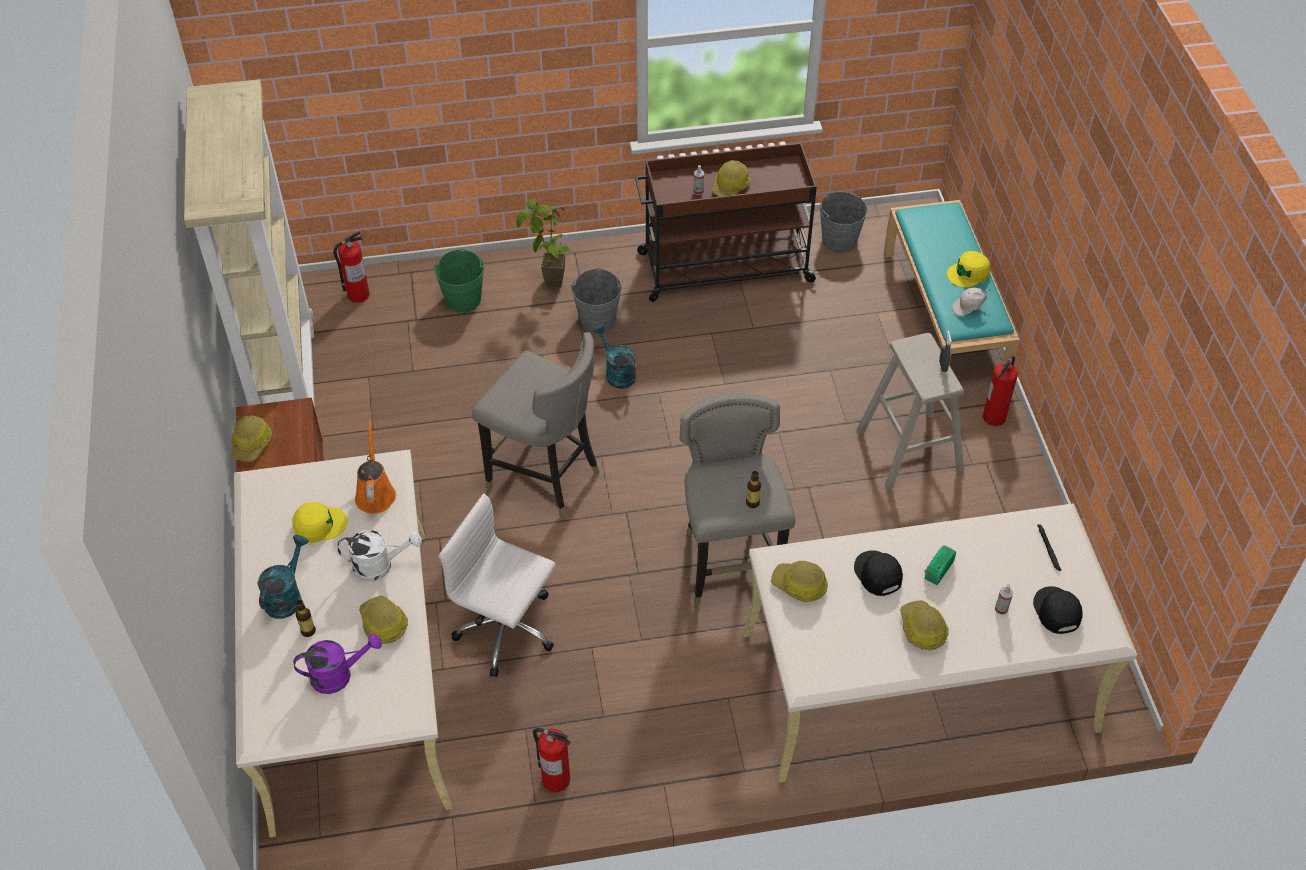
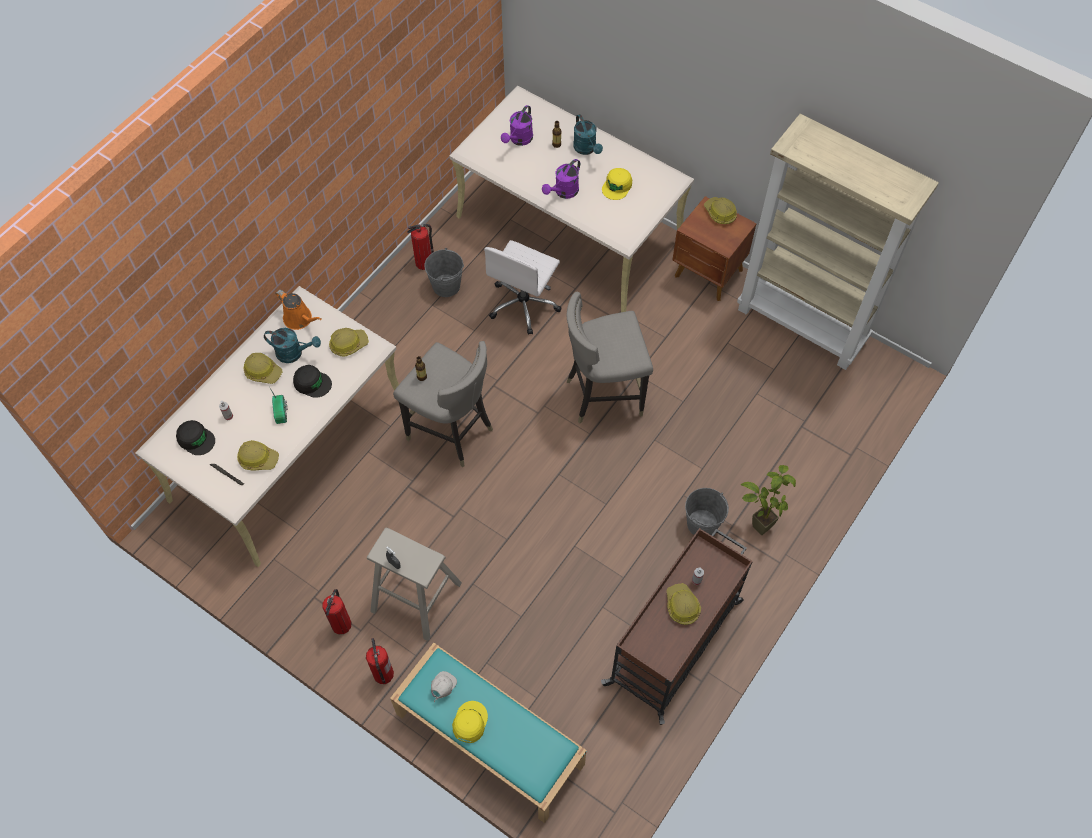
camera: 135 degrees right, 10 degrees up
fire extinguisher [333,231,370,303] -> fire extinguisher moved to [322,589,351,634]
white watering can [337,530,422,582] -> purple watering can [542,159,580,199]
orange watering can [355,419,396,514] -> orange watering can moved to [275,290,322,330]
hard hat [359,595,408,644] -> hard hat moved to [237,440,279,471]
green bucket [433,249,484,313] -> none
white office chair [439,494,556,677] -> white office chair turned 135 degrees clockwise [484,240,561,335]
turquoise watering can [593,324,636,389] -> turquoise watering can moved to [264,328,321,363]
grey bucket [820,191,868,253] -> grey bucket moved to [425,248,464,297]

